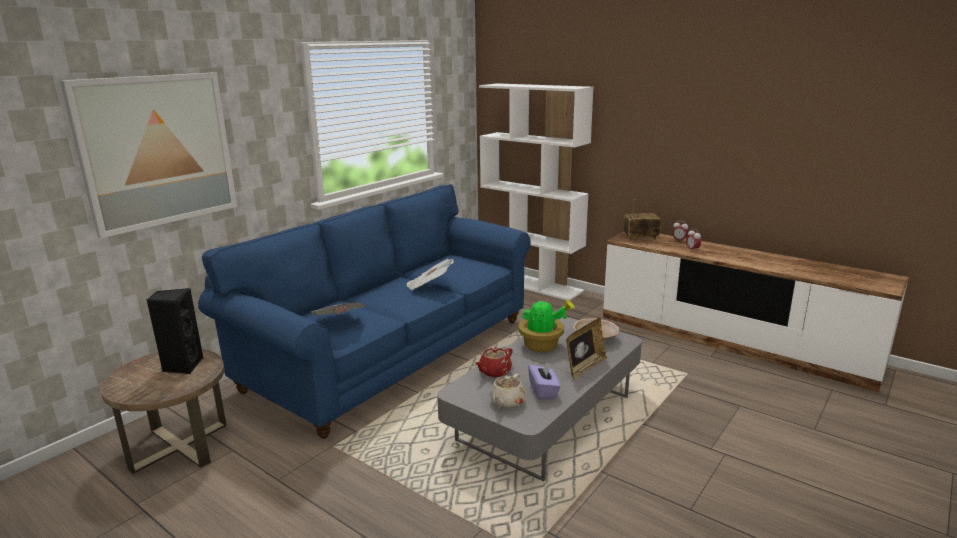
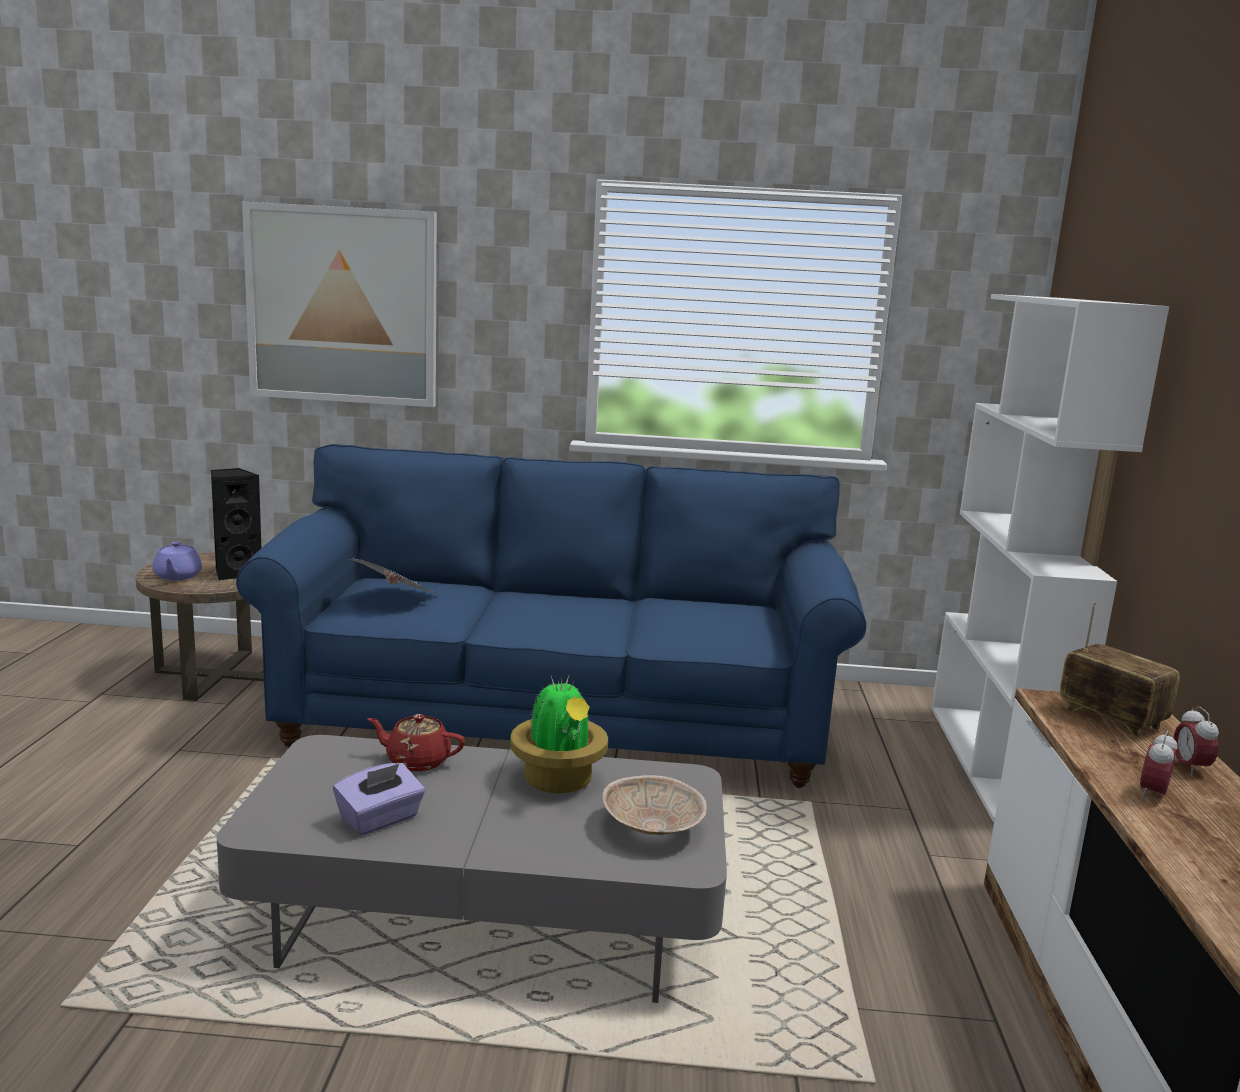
camera: 55 degrees right, 5 degrees down
newspaper [407,259,454,291] -> none
beige teapot [490,374,526,408] -> none
picture frame [566,318,607,380] -> none
none -> purple teapot [153,541,202,580]

